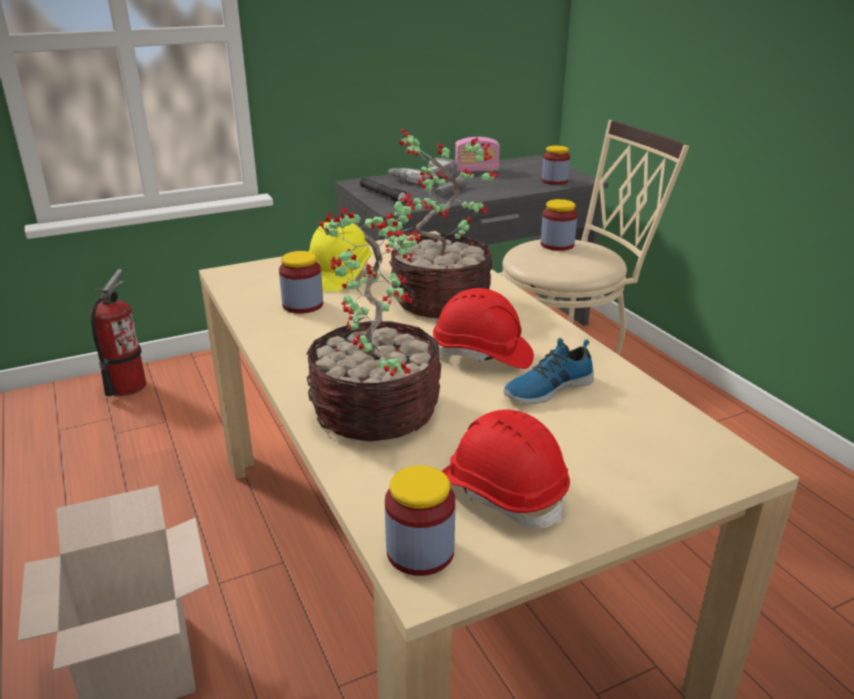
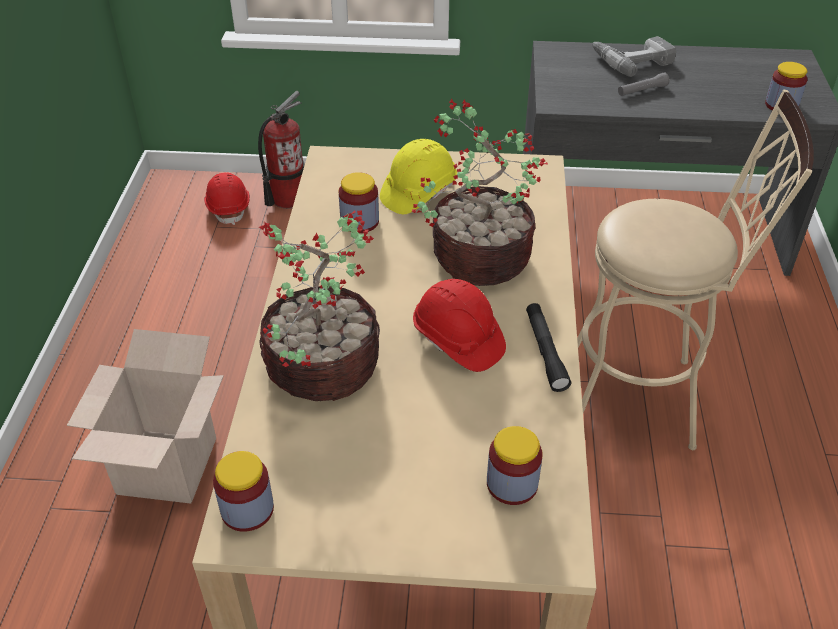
camera: 30 degrees right, 15 degrees up
black flashlight [360,178,407,204] -> black flashlight moved to [526,303,571,392]
red hard hat [442,409,570,529] -> red hard hat moved to [204,172,250,225]
radio [455,137,500,172] -> none
shoe [503,338,594,404] -> none
jar [541,199,577,251] -> jar moved to [487,426,543,505]

